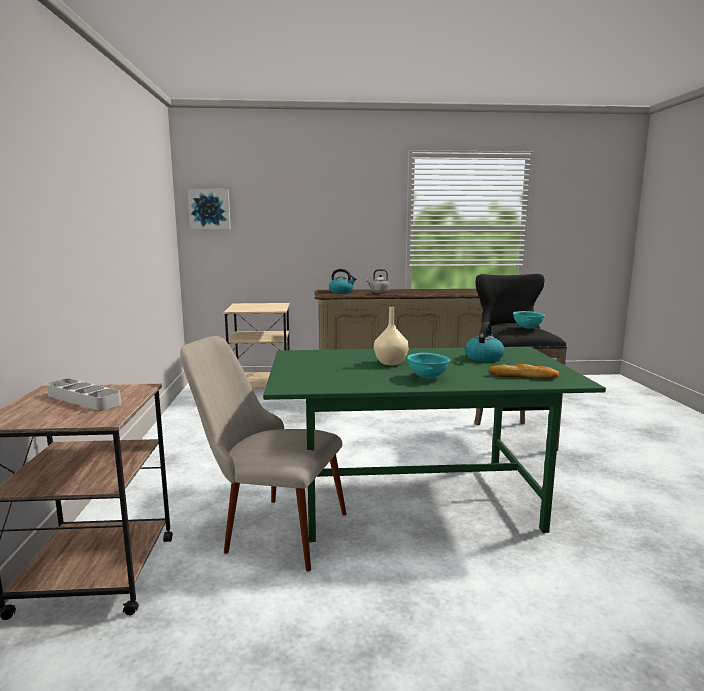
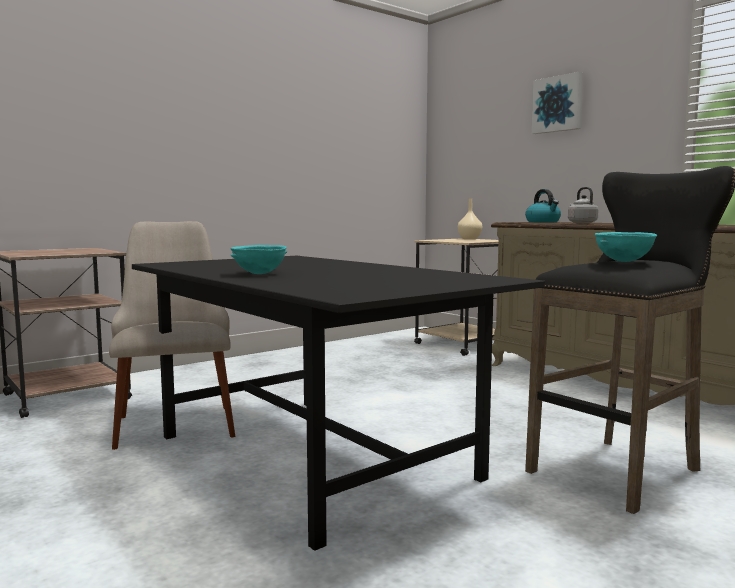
camera: 55 degrees right, 5 degrees down
grey tray [47,378,121,410] -> none
picture [187,189,231,230] -> picture moved to [532,71,584,134]
green dining table [263,347,606,542] -> black dining table [132,256,545,551]
beige vase [374,307,409,365] -> beige vase moved to [458,199,482,239]
kettle [465,322,505,362] -> none
bread [489,364,560,379] -> none

